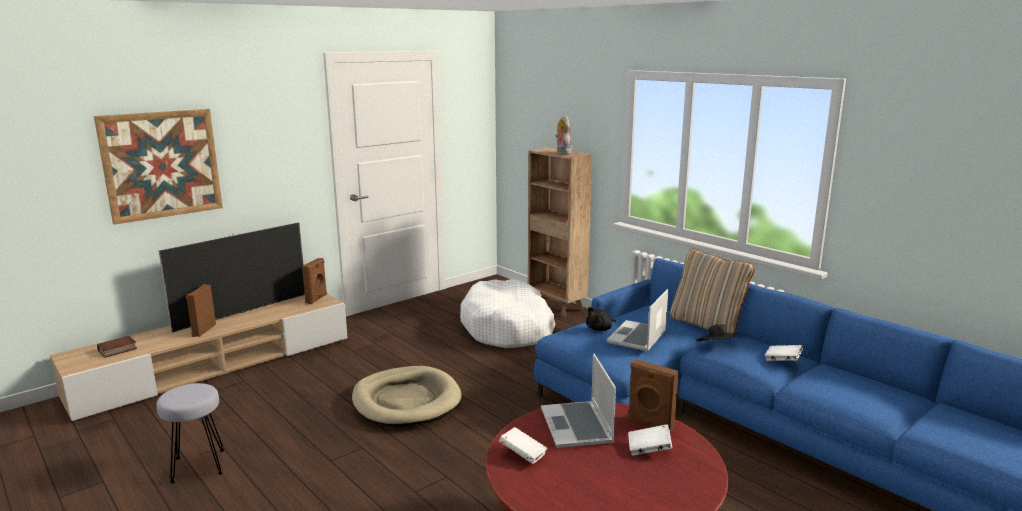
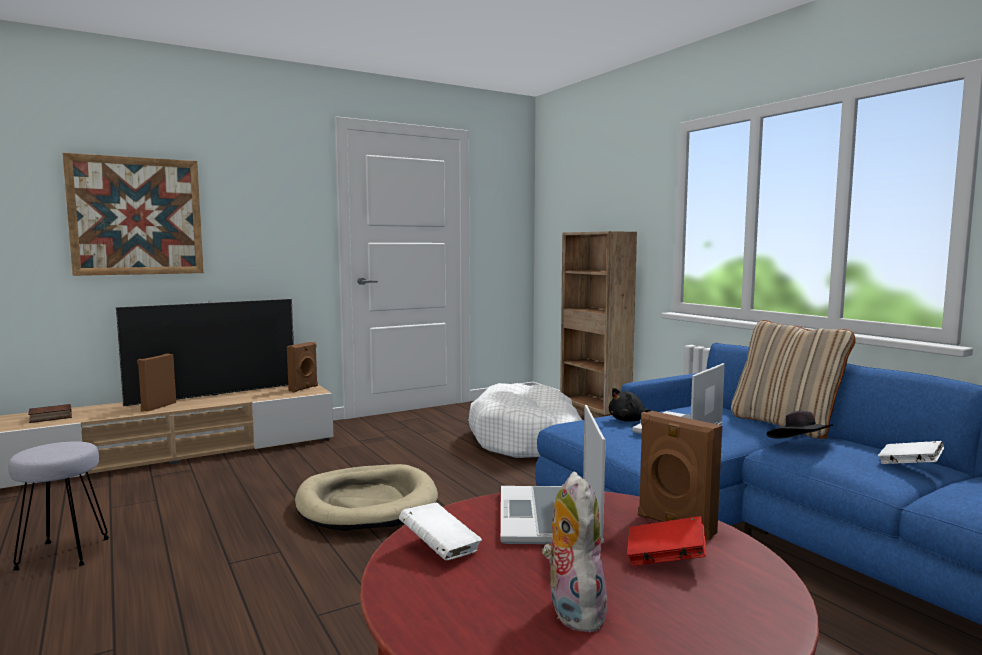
camera: 10 degrees right, 10 degrees down
plush toy [556,115,572,154] -> plush toy moved to [542,472,607,632]
white book [628,424,672,456] -> red book [627,516,706,566]

